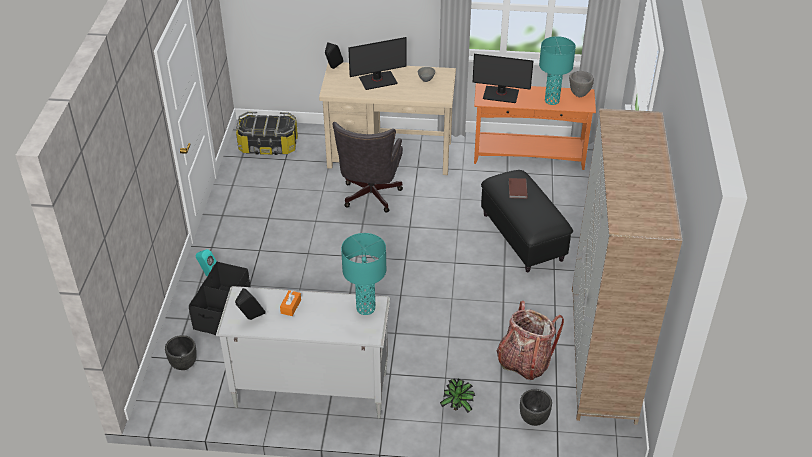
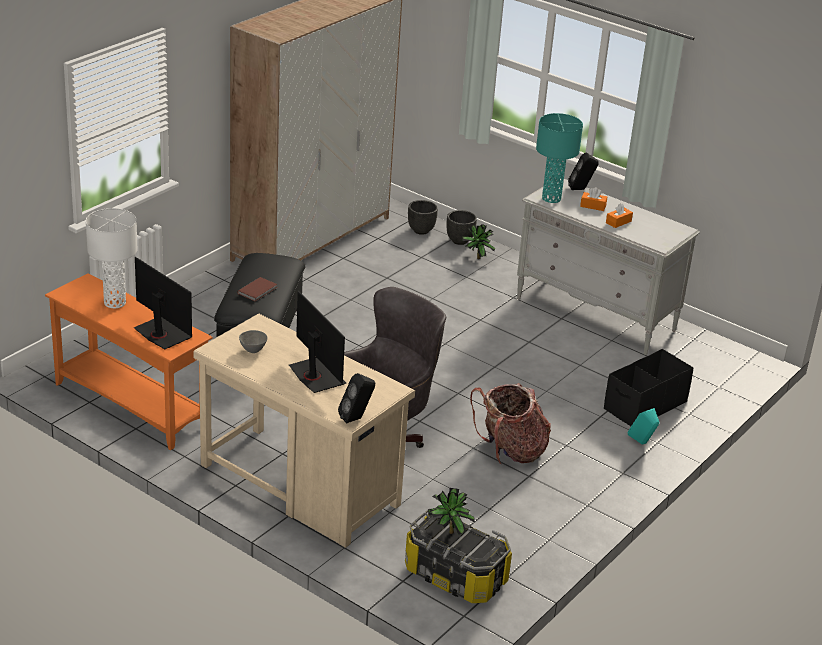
camera: 150 degrees left, 10 degrees down
black planter [165,335,197,370] -> black planter moved to [447,210,477,245]
black speaker [235,288,266,320] -> black speaker moved to [568,152,599,190]
monitor [348,37,407,90] -> monitor turned 45 degrees clockwise [289,291,346,393]
backpack [496,301,564,380] -> backpack moved to [470,383,551,464]
turquoise table lamp [539,36,576,105] -> white table lamp [86,208,138,308]
grey bowl [569,71,594,97] -> none
none -> potted plant [428,488,475,535]
none -> orange tissue box [580,187,607,211]

